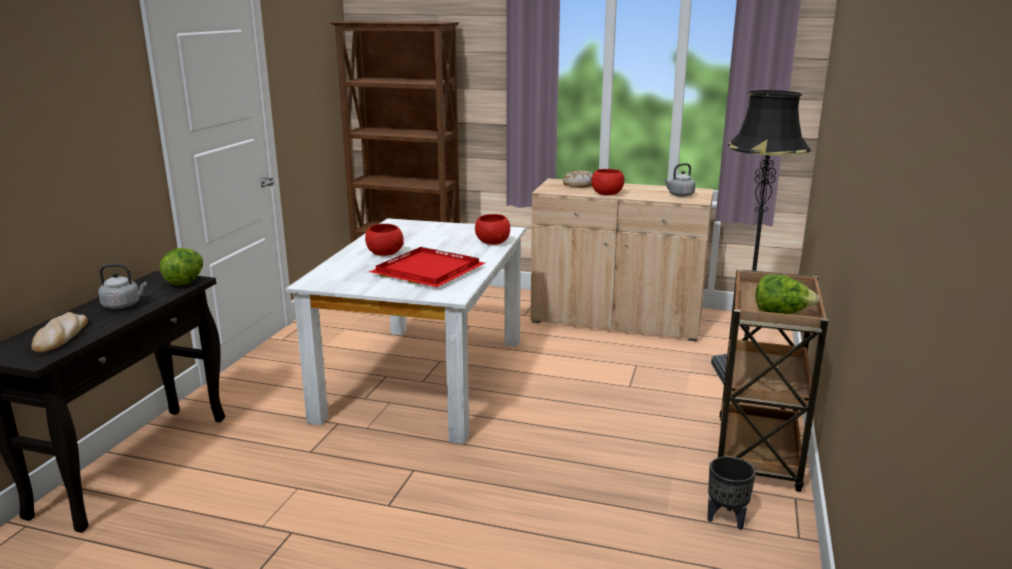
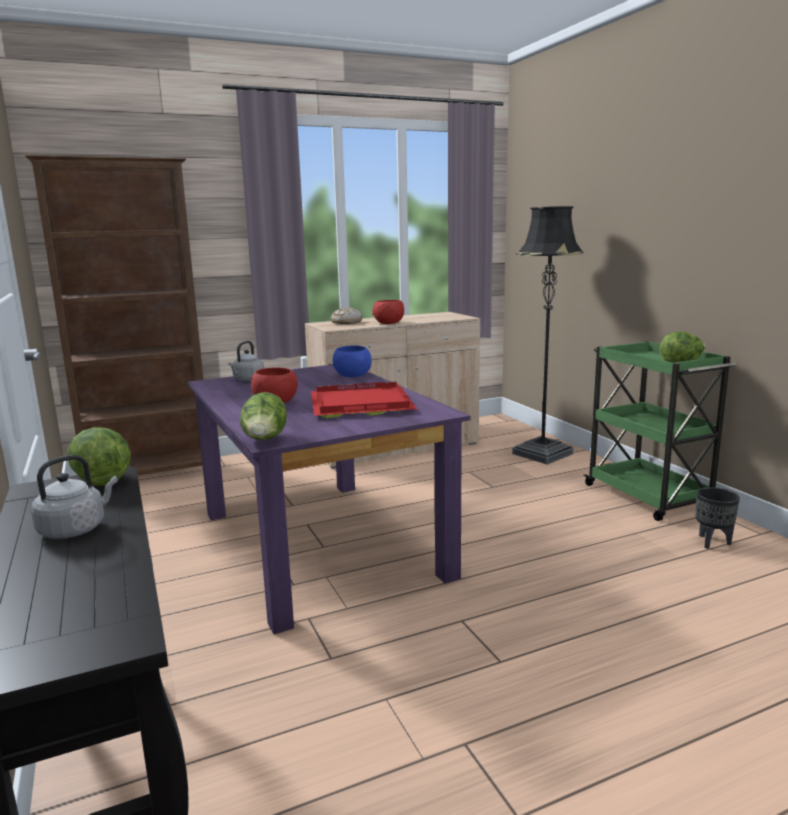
camera: 40 degrees left, 5 degrees down
bread [31,312,88,352] -> none
white dining table [285,218,526,444] -> purple dining table [188,365,471,634]
red bowl [475,214,510,245] -> blue bowl [333,345,372,377]
grey kettle [664,163,696,197] -> grey kettle moved to [228,341,264,381]
brown cart [718,269,828,492] -> green cart [584,341,736,521]
none -> lettuce [240,392,287,440]

